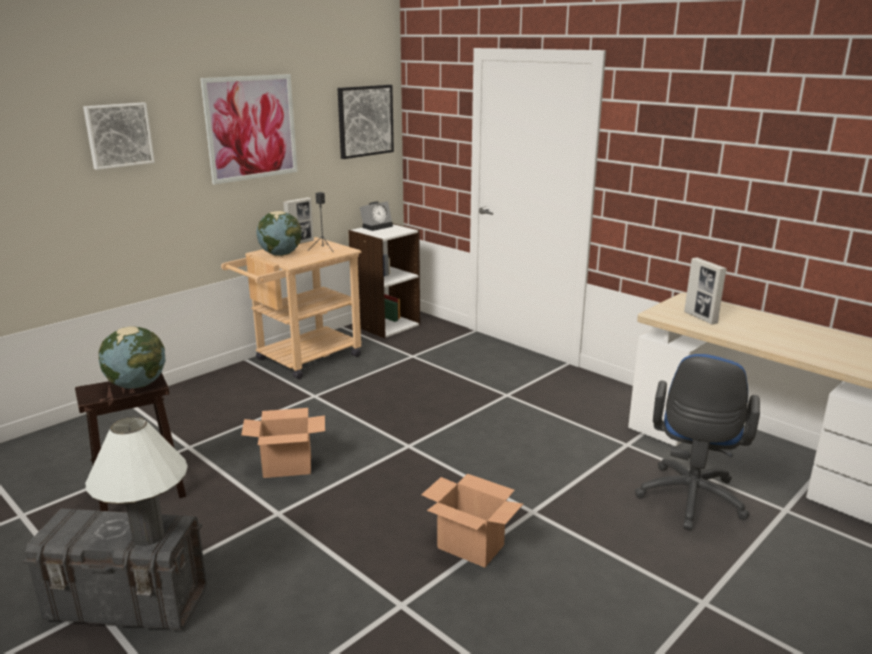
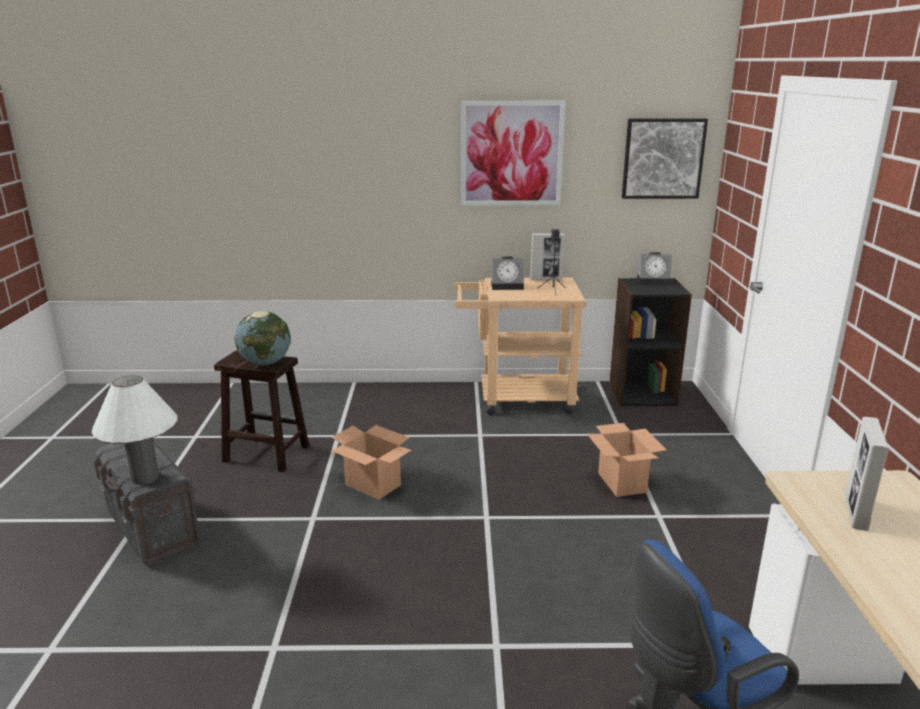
camera: 45 degrees right, 0 degrees up
picture [83,103,155,170] -> none
globe [256,211,302,256] -> alarm clock [491,256,524,290]
white bookcase [348,223,420,338] -> black bookcase [609,278,692,406]
cardboard box [421,474,523,568] -> cardboard box moved to [587,423,666,497]

